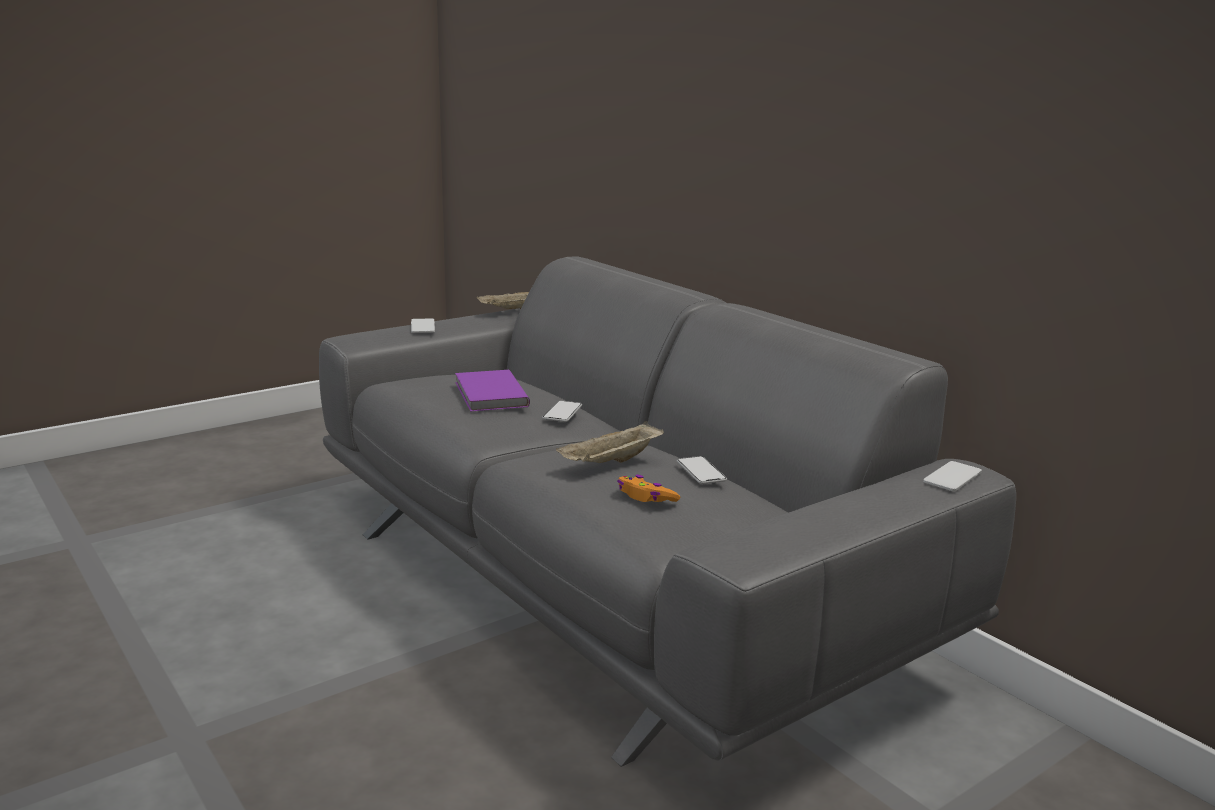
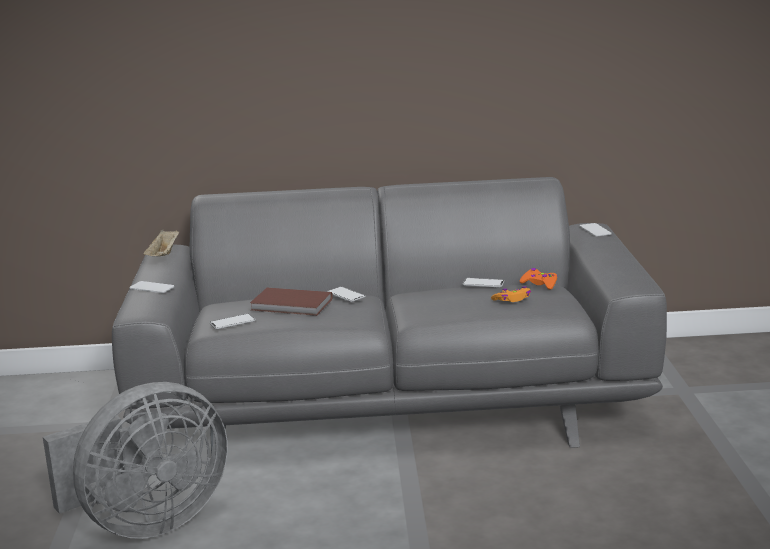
camera: 55 degrees left, 0 degrees up
purple book [455,370,530,412] -> brown book [250,288,333,316]
beige tray [556,421,664,463] -> none
none -> grey fan [43,382,228,539]
none -> phone [210,314,256,329]
none -> orange game controller [520,268,557,290]

